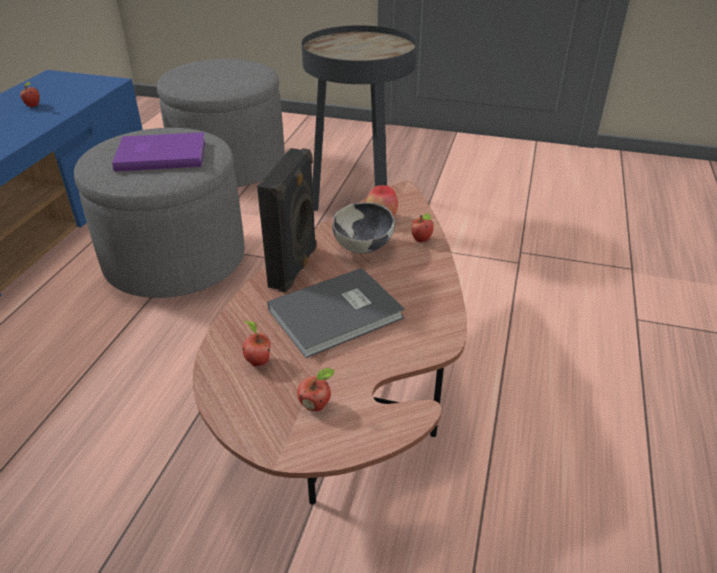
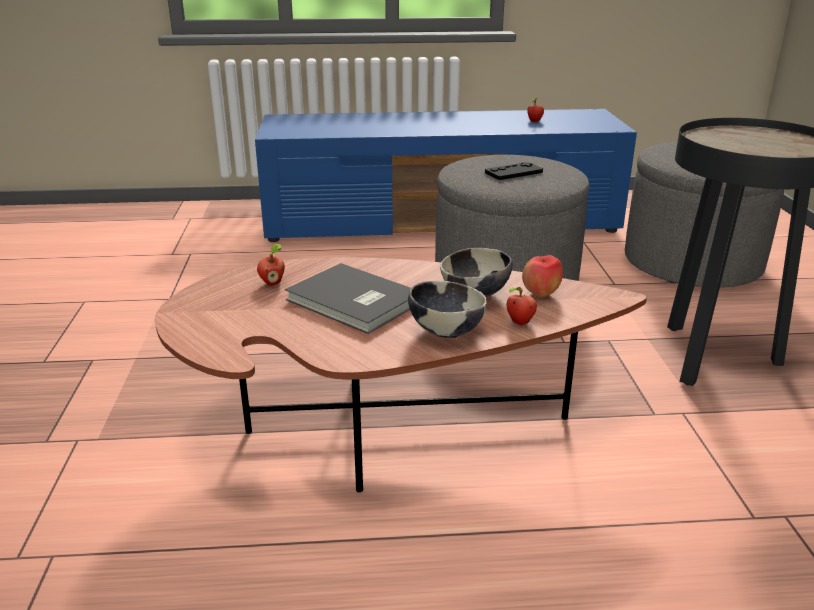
camera: 70 degrees right, 10 degrees down
purple book [112,132,205,172] -> black game controller [485,162,543,180]
black speaker [257,148,317,292] -> none
apple [297,368,335,411] -> none
none -> bowl [408,281,487,338]

